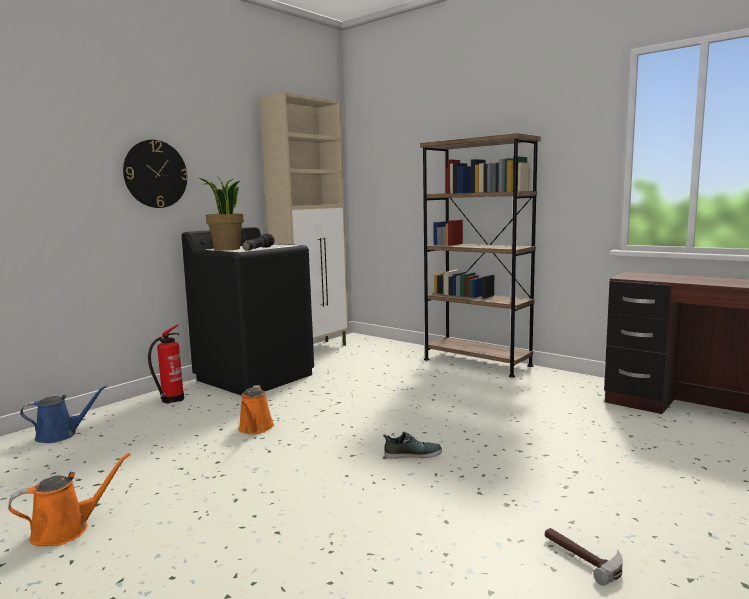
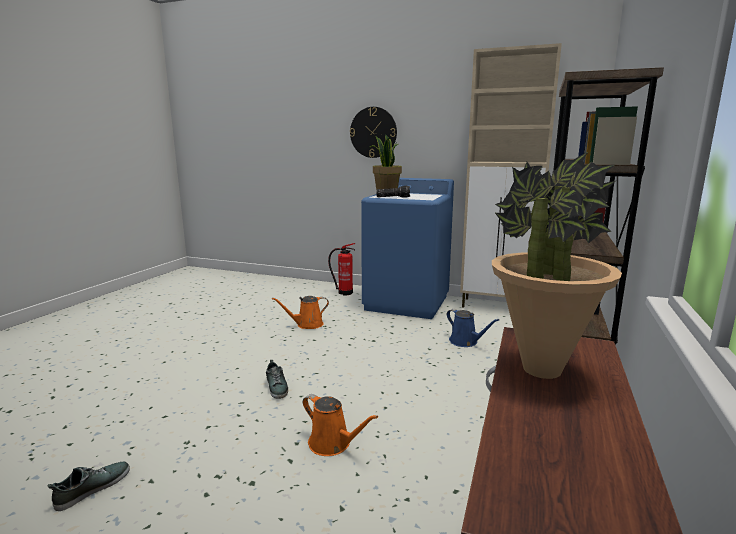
camera: 70 degrees right, 5 degrees up
orange watering can [8,453,131,546] -> orange watering can moved to [303,394,378,456]
blue watering can [20,386,107,443] -> blue watering can moved to [447,309,499,347]
black washing machine [182,227,314,396] -> blue washing machine [361,178,454,319]
hammer [545,528,623,586] -> shoe [48,462,130,511]
none -> potted plant [492,152,622,379]

